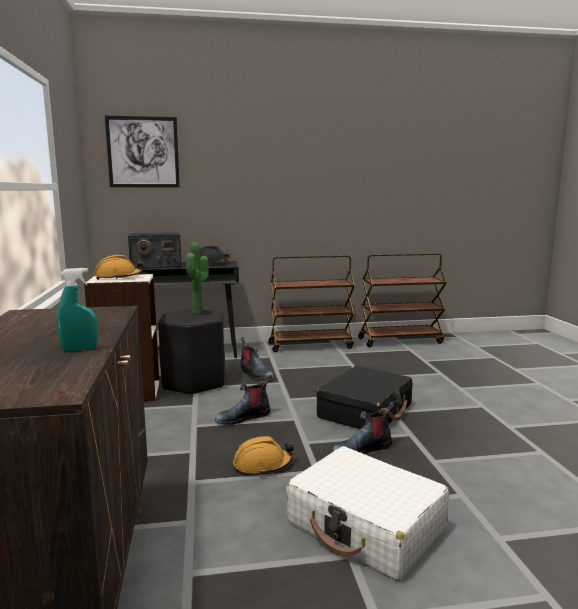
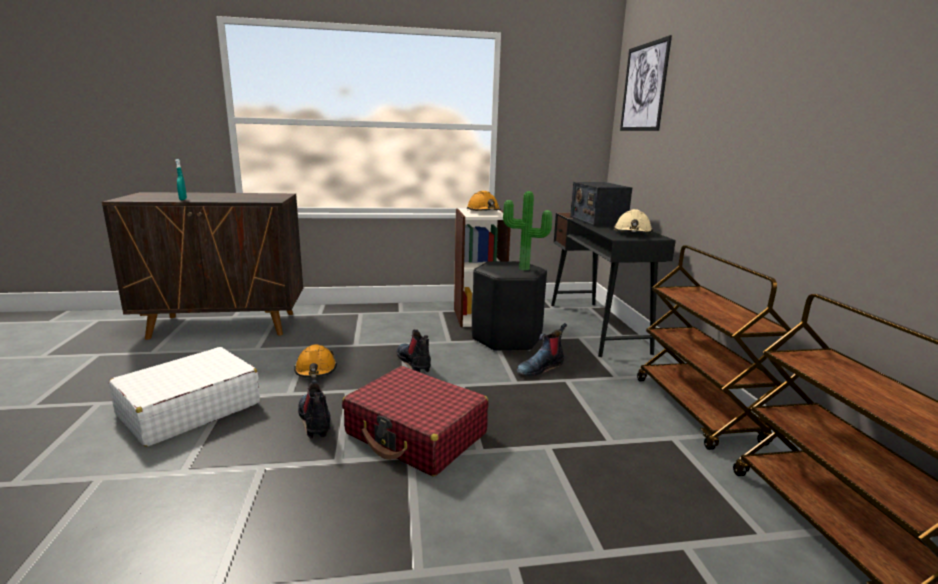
camera: 90 degrees right, 5 degrees up
black hard hat [200,246,230,264] -> beige hard hat [614,209,653,233]
black suitcase [316,366,412,429] -> red suitcase [342,366,489,476]

